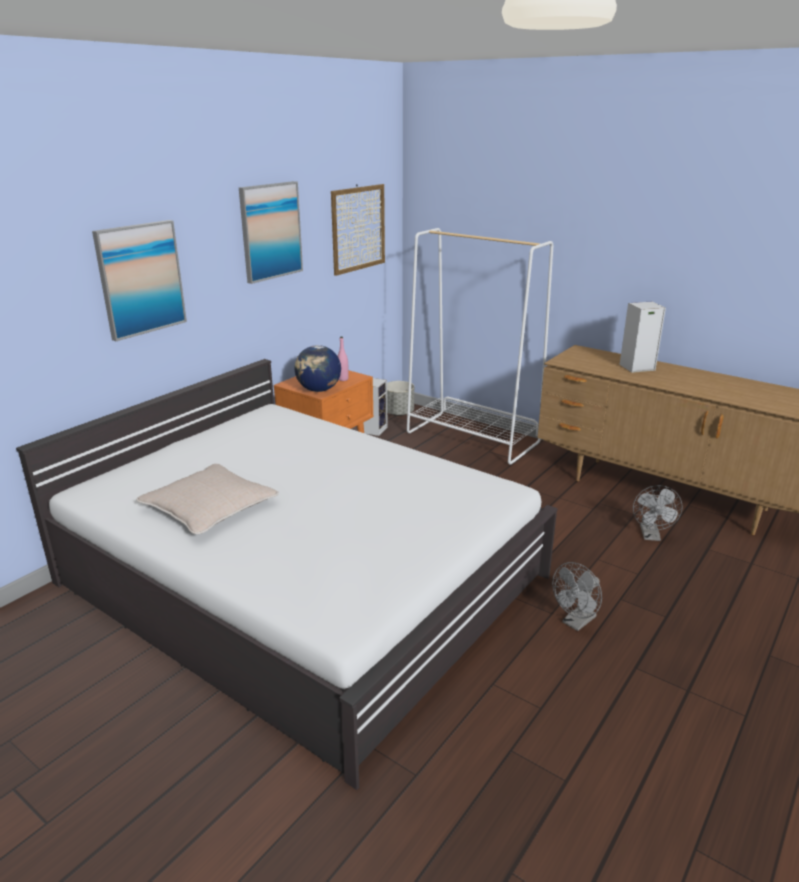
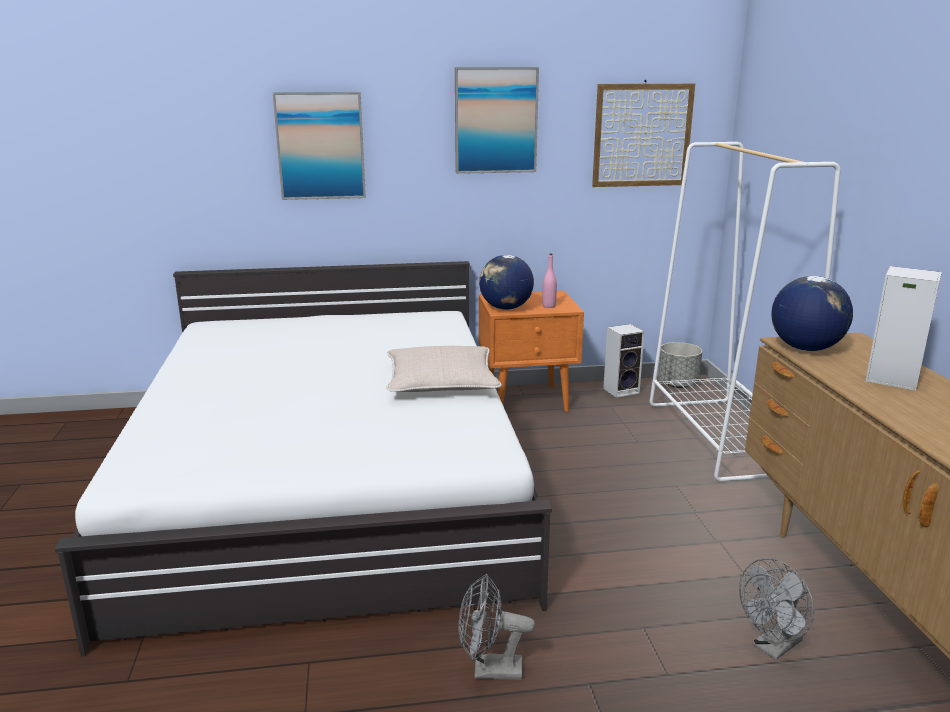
camera: 45 degrees right, 5 degrees down
beige pillow [136,464,279,534] -> beige pillow moved to [386,346,502,392]
none -> globe [772,276,853,351]

